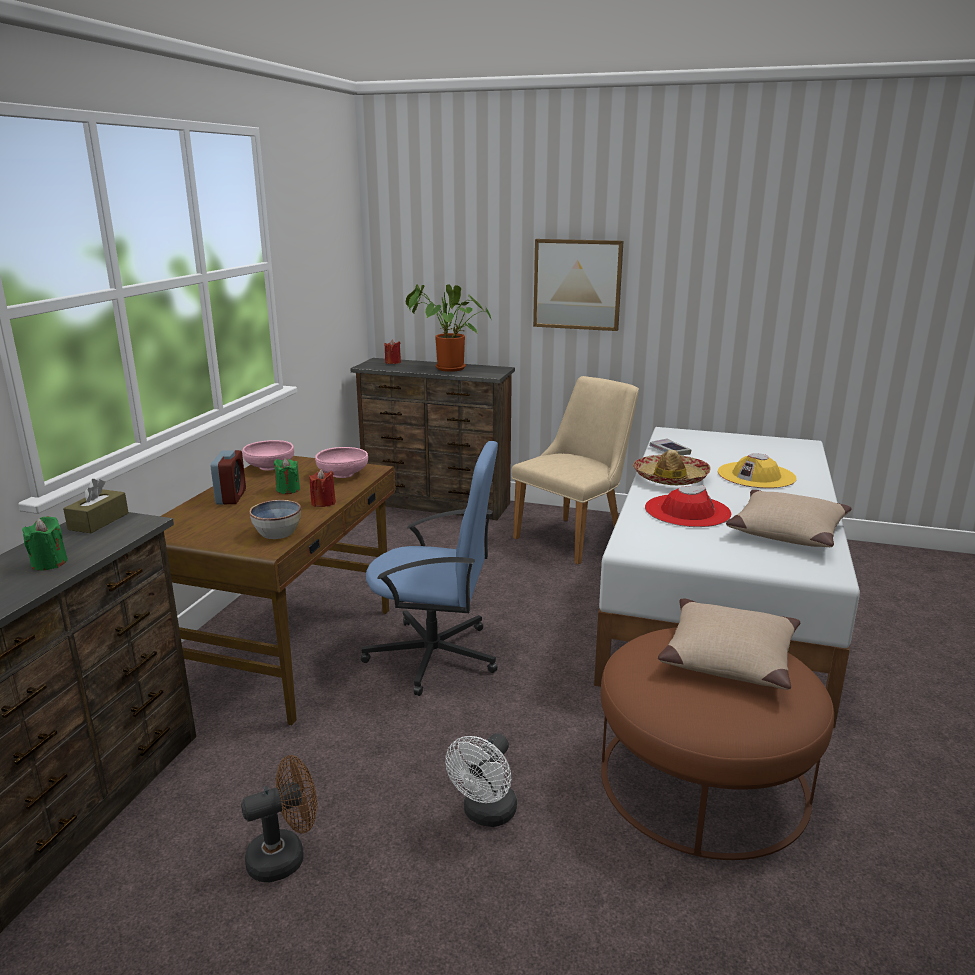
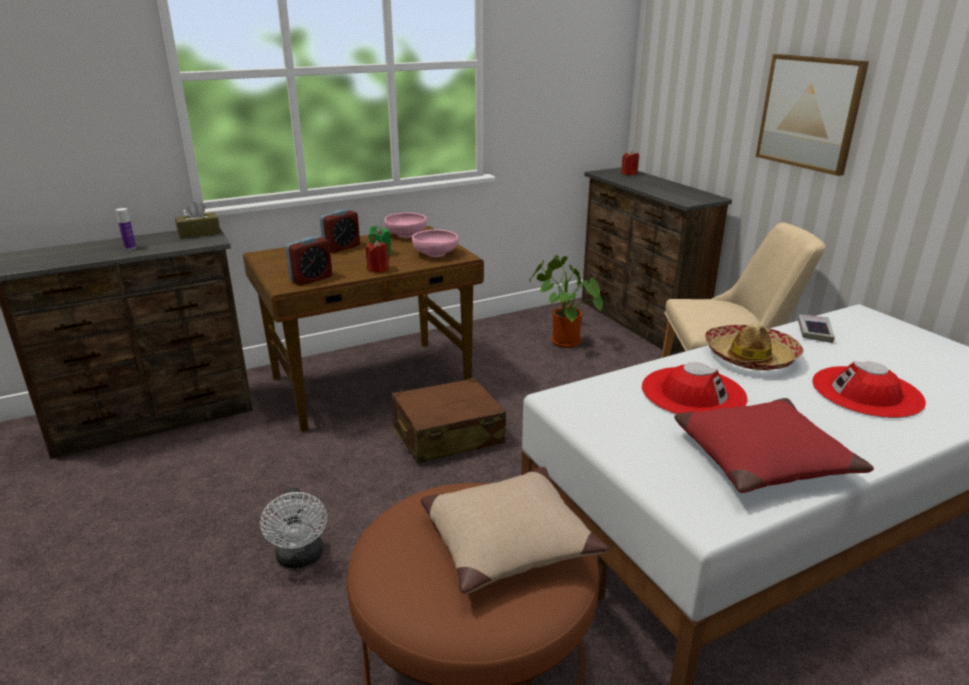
camera: 45 degrees right, 5 degrees up
green candle [22,516,68,571] -> bottle [116,208,136,250]
brown fan [241,755,317,882] -> none
bowl [249,500,301,539] -> alarm clock [285,236,332,286]
blue office chair [360,441,498,696] -> brown suitcase [392,378,506,463]
potted plant [406,284,492,372] -> potted plant moved to [529,255,603,348]
white fan [445,733,517,827] -> white fan turned 90 degrees counterclockwise [260,487,327,569]
yellow hat [718,453,796,488] -> red hat [812,361,926,418]
beige pillow [726,490,852,547] -> red pillow [674,398,874,493]

